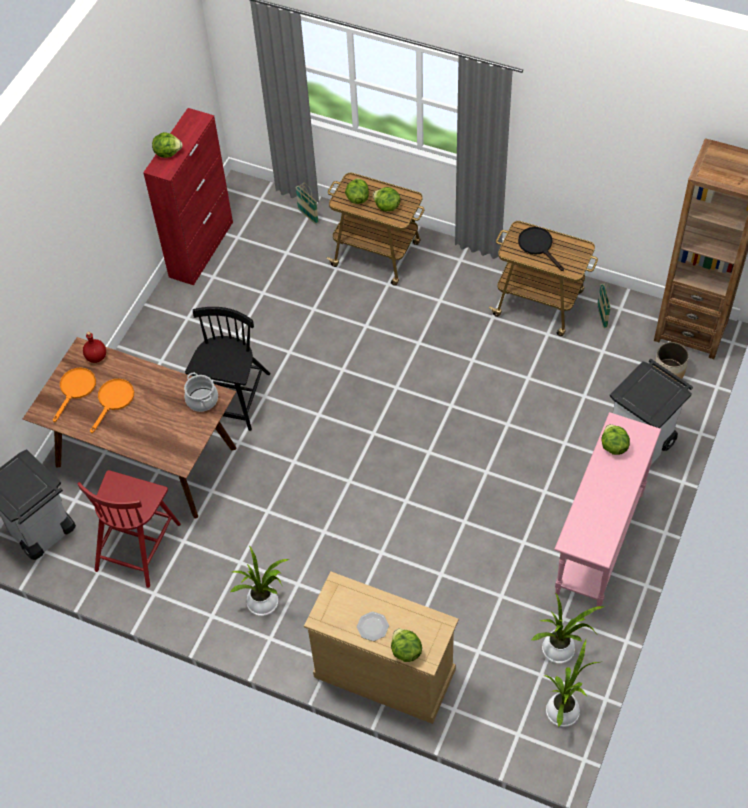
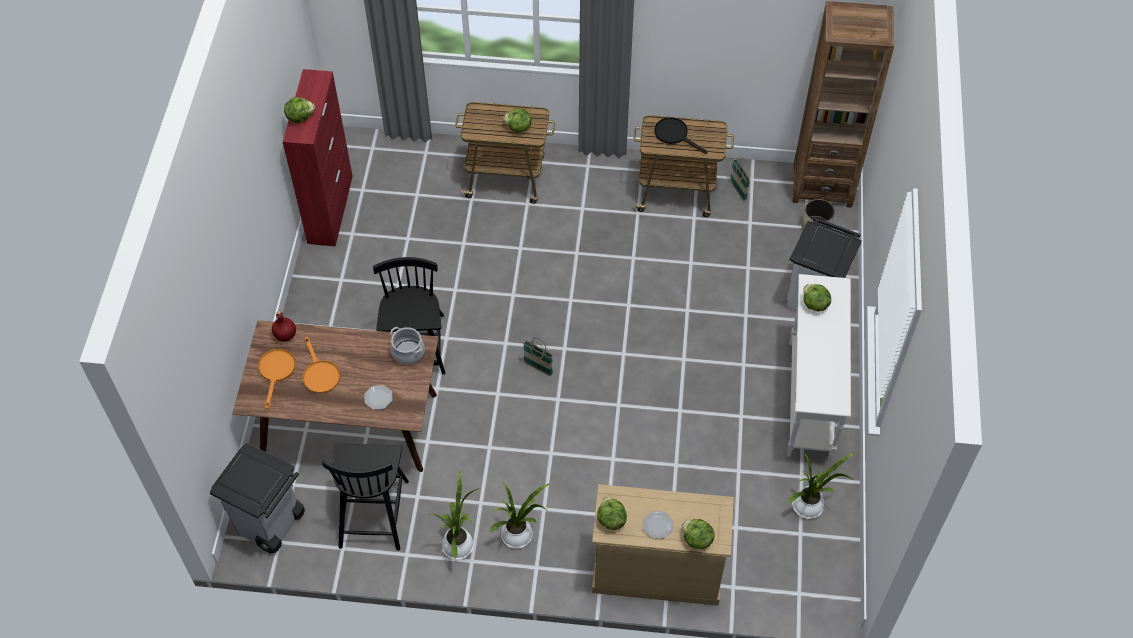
camera: 20 degrees left, 0 degrees up
red chair [78,470,181,588] -> black chair [322,443,409,551]
orange frying pan [90,379,134,433] -> orange frying pan turned 150 degrees clockwise [303,337,340,394]
basket [295,183,319,224] -> basket moved to [523,338,553,376]
lettuce [345,178,369,204] -> lettuce moved to [597,496,627,530]
potted plant [544,639,599,727] -> potted plant moved to [430,471,479,560]
pink console table [554,412,661,610] -> white console table [787,274,851,461]
none -> plate [364,385,392,410]

